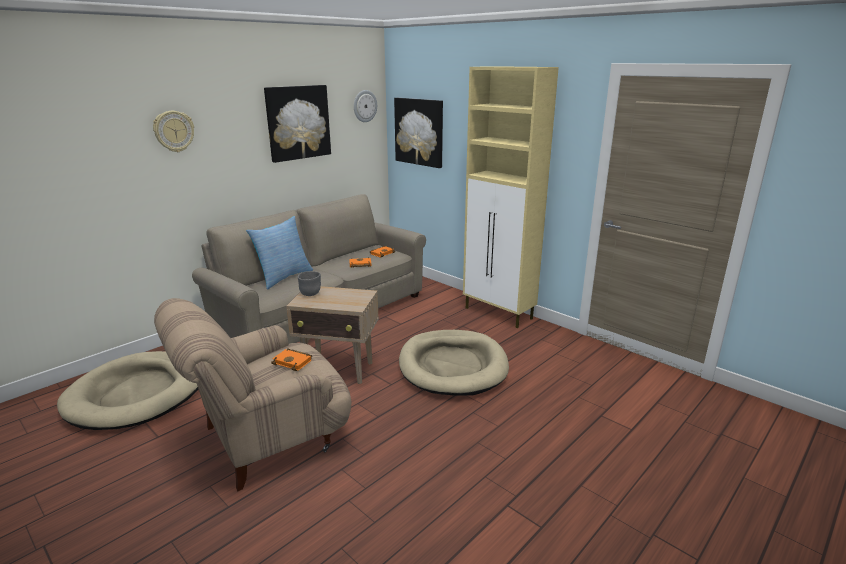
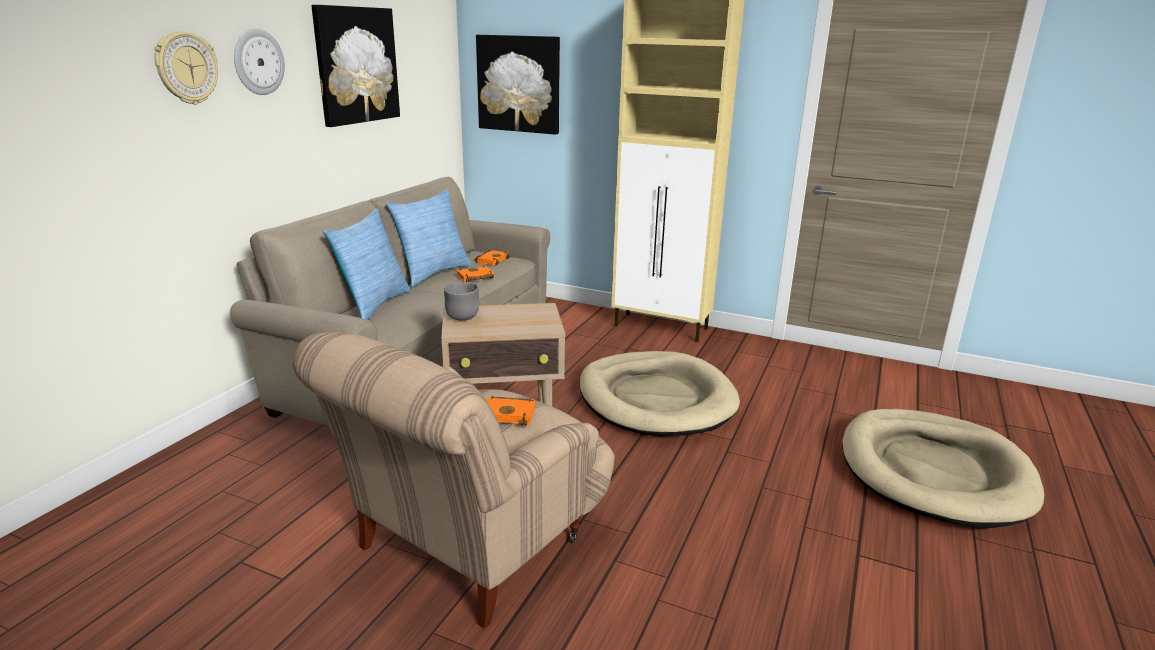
camera: 20 degrees left, 0 degrees up
beige dog bed [57,351,198,430] -> beige dog bed moved to [842,409,1044,528]
wall clock [354,90,377,122] -> wall clock moved to [234,29,285,95]
none -> pillow [385,189,472,287]

